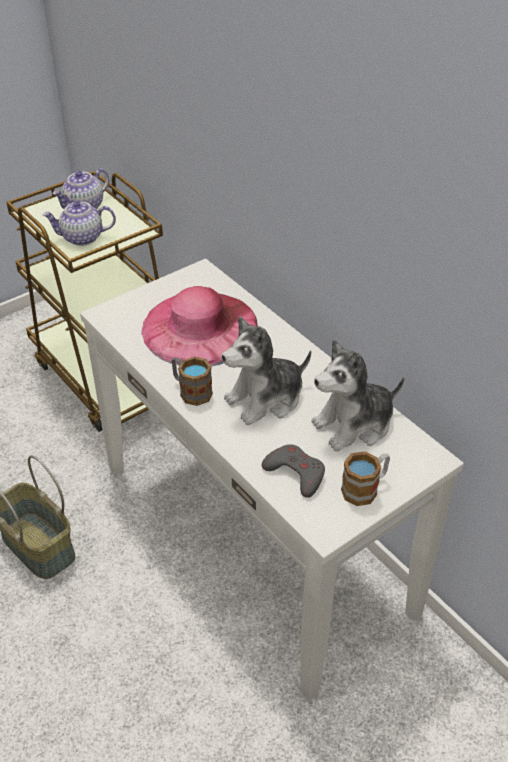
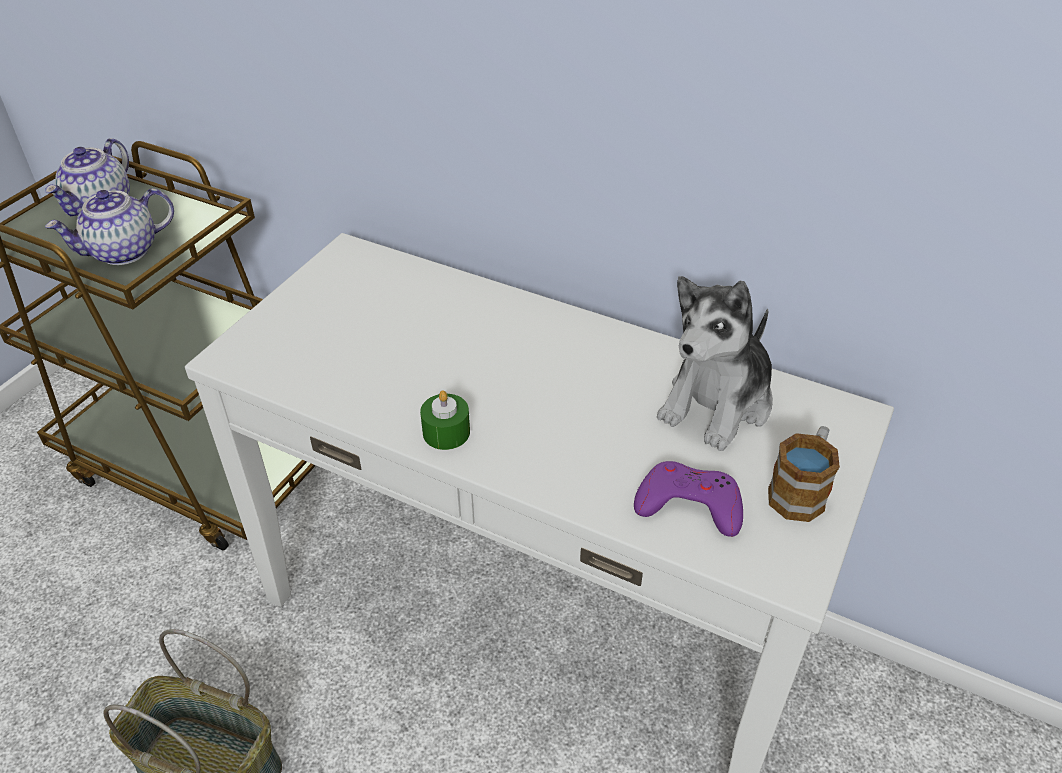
camera: 25 degrees left, 0 degrees up
pink hat [141,286,258,366] -> none
mug [172,357,213,406] -> green candle [420,390,470,450]
plush toy [222,316,311,425] -> none
grey game controller [262,444,325,498] -> purple game controller [634,461,743,537]

